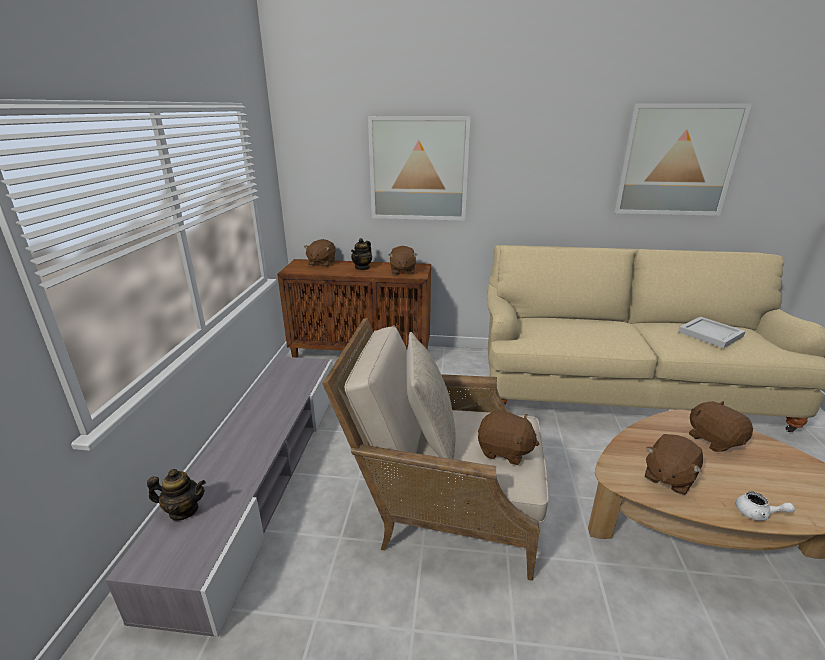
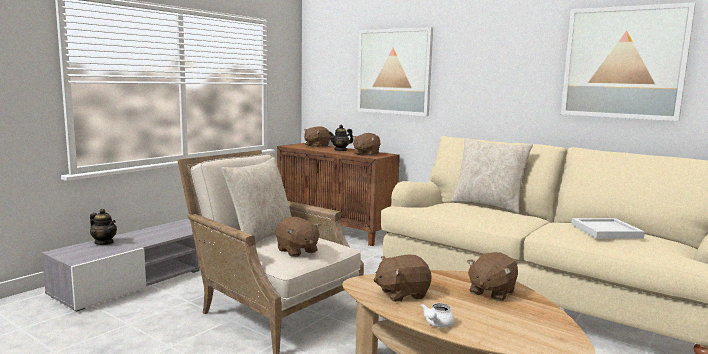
camera: 30 degrees right, 15 degrees down
brown plush toy [689,401,753,452] -> brown plush toy turned 150 degrees counterclockwise [467,252,518,301]
white teapot [736,491,795,521] -> white teapot turned 60 degrees clockwise [420,303,455,327]
none -> beige pillow [451,138,533,214]

